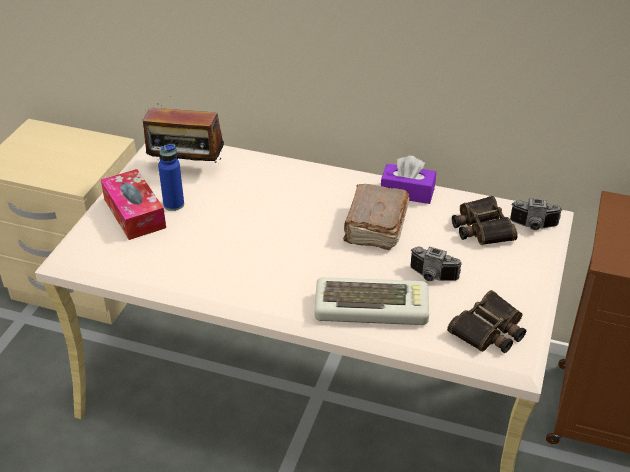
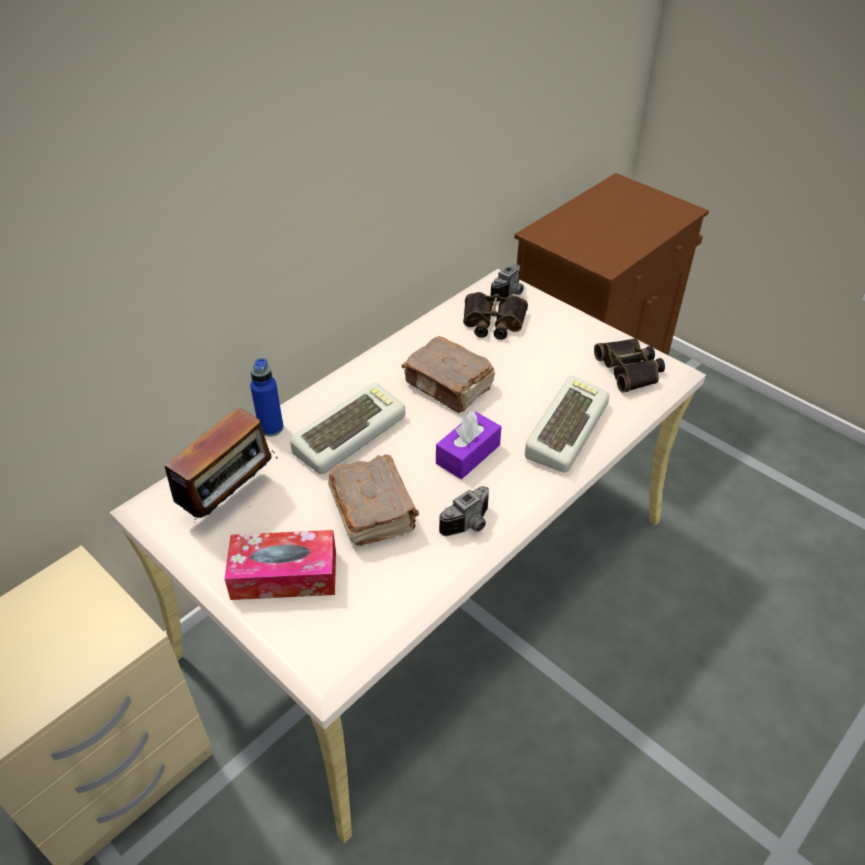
camera: 65 degrees left, 5 degrees up
blue bottle [158,144,184,211] -> blue bottle moved to [250,358,284,437]
purple tissue box [381,156,436,204] -> purple tissue box moved to [436,411,501,479]
camera [410,246,461,281] -> camera moved to [439,486,489,536]
none -> keyboard [290,383,405,474]
none -> brown book [328,455,419,546]

